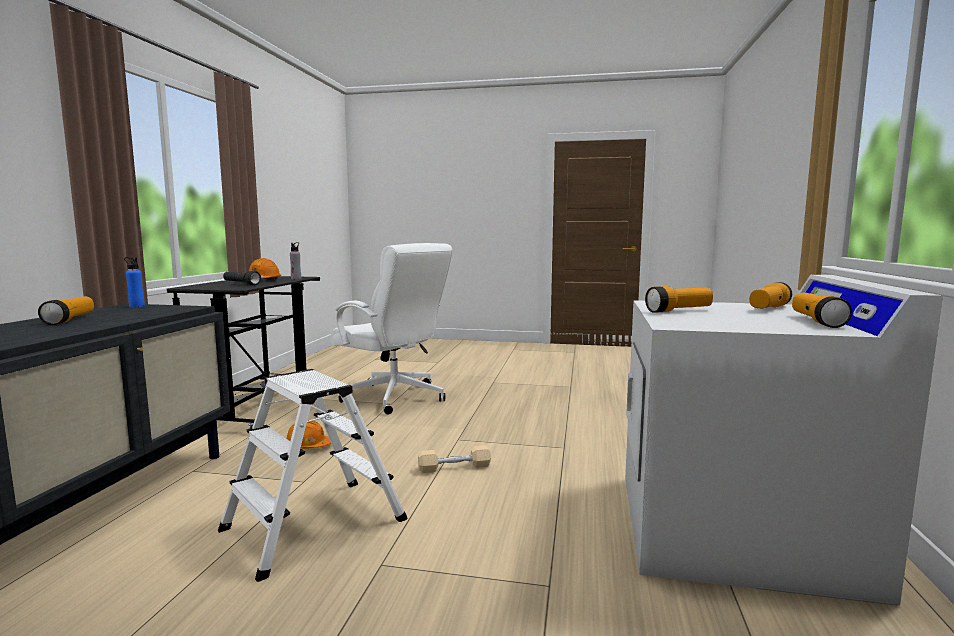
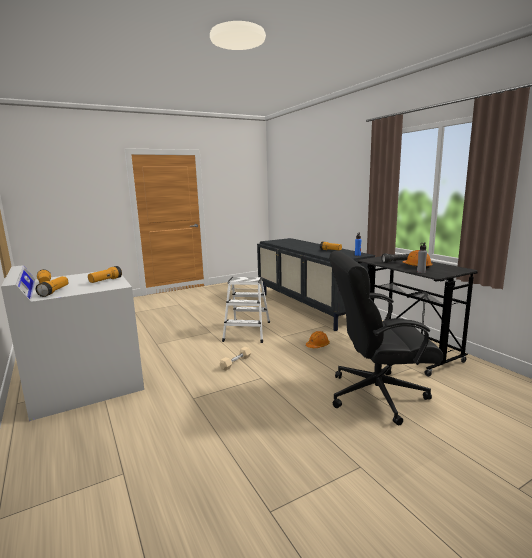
camera: 140 degrees right, 5 degrees up
white office chair [331,243,452,415] -> black office chair [329,251,443,426]

